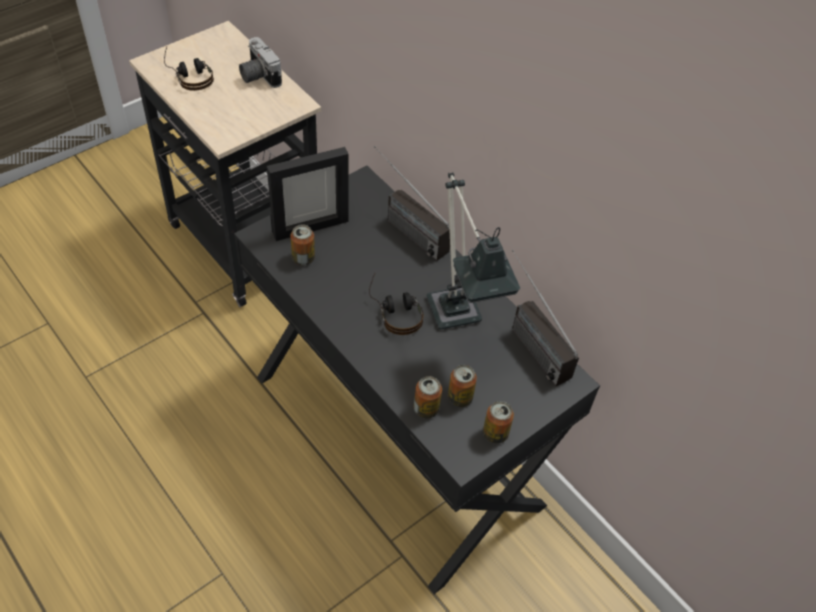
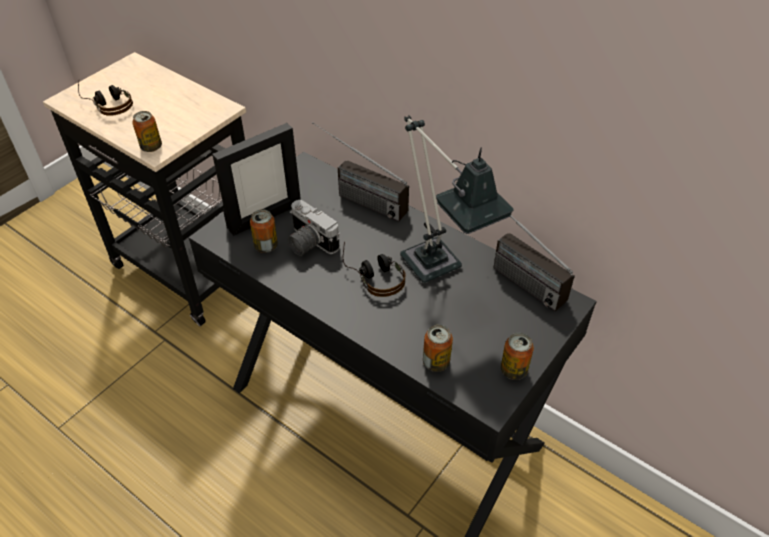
camera: 10 degrees left, 5 degrees down
camera [239,37,282,88] -> camera moved to [288,200,340,256]
can [448,365,477,407] -> can moved to [132,111,162,152]

